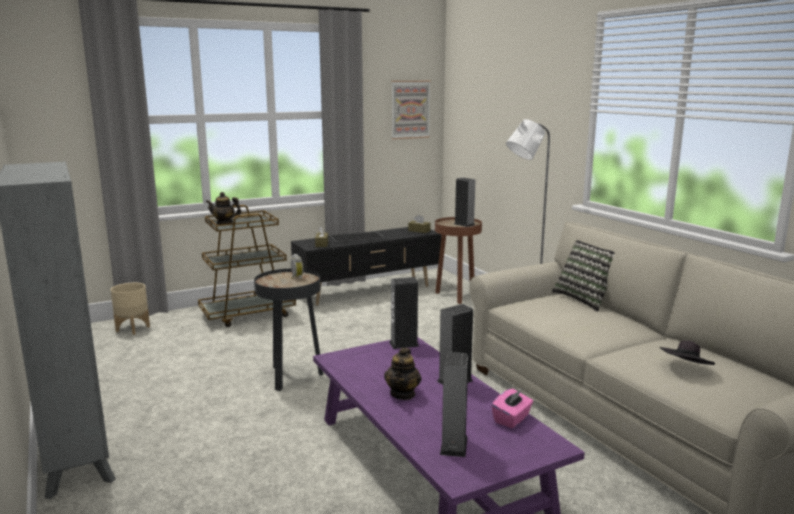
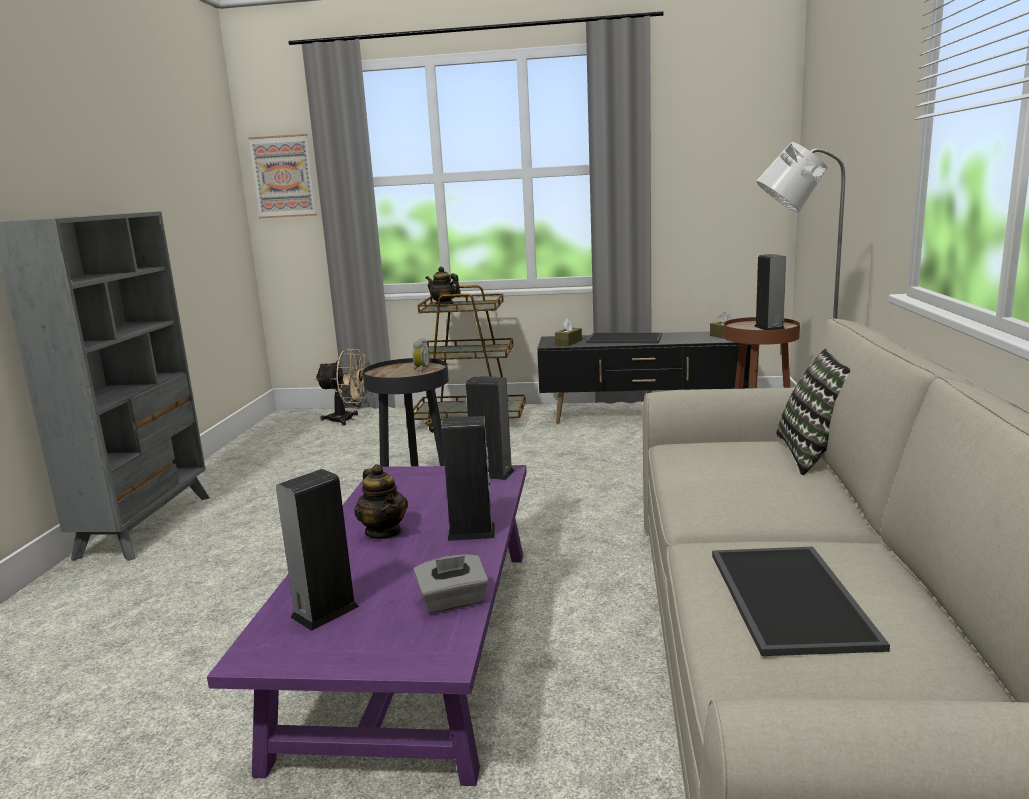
camera: 35 degrees right, 0 degrees up
beige planter [111,283,150,335] -> beige fan [315,349,366,426]
teapot [384,348,422,400] -> teapot turned 75 degrees counterclockwise [354,464,408,539]
picture [392,81,431,139] -> picture moved to [248,134,317,218]
pink tissue box [492,389,533,428] -> grey tissue box [413,554,488,614]
black hat [660,341,715,365] -> tray [712,547,890,656]

